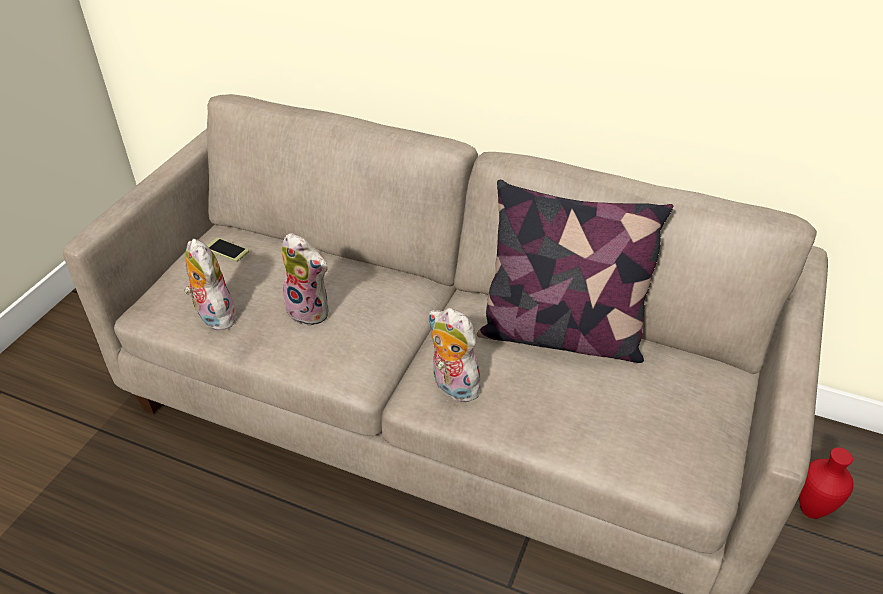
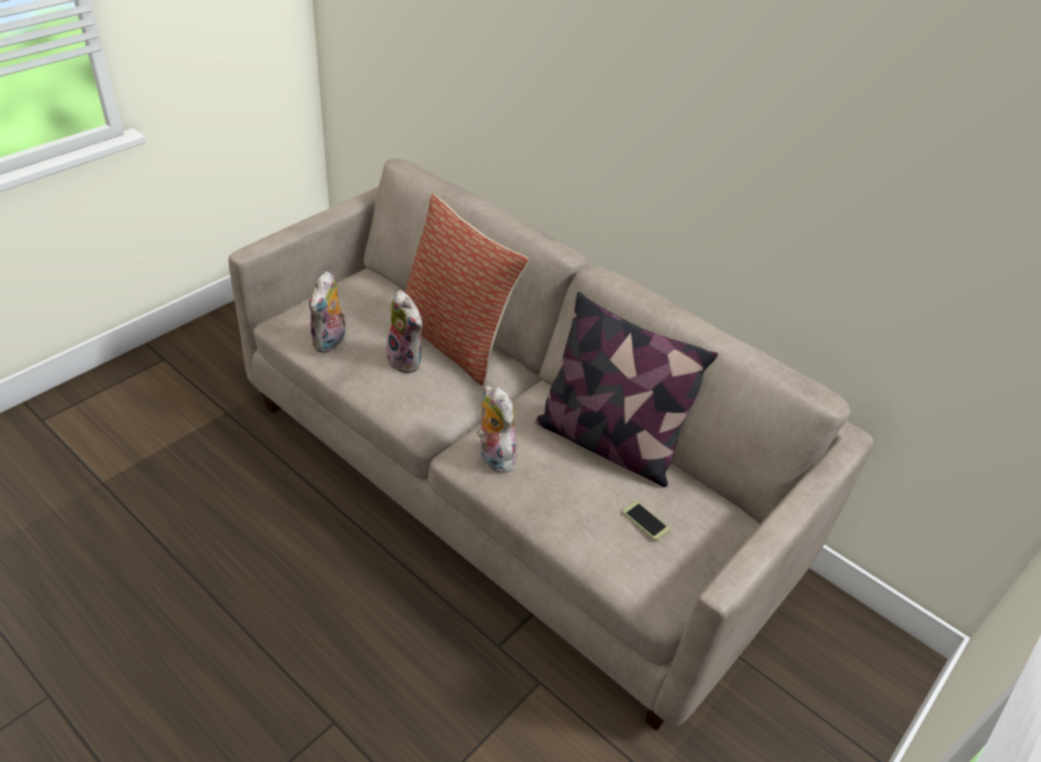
camera: 15 degrees right, 0 degrees up
plush toy [184,239,238,330] -> plush toy turned 150 degrees counterclockwise [309,271,347,353]
phone [207,238,249,262] -> phone moved to [622,501,670,541]
red vase [799,447,854,519] -> none
none -> pillow [405,194,529,385]

